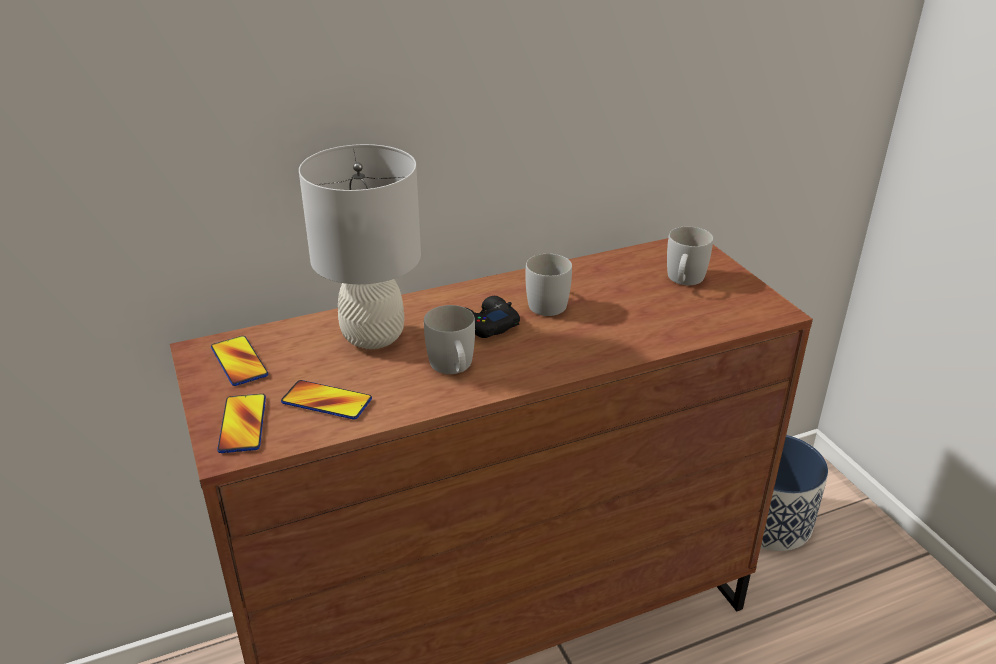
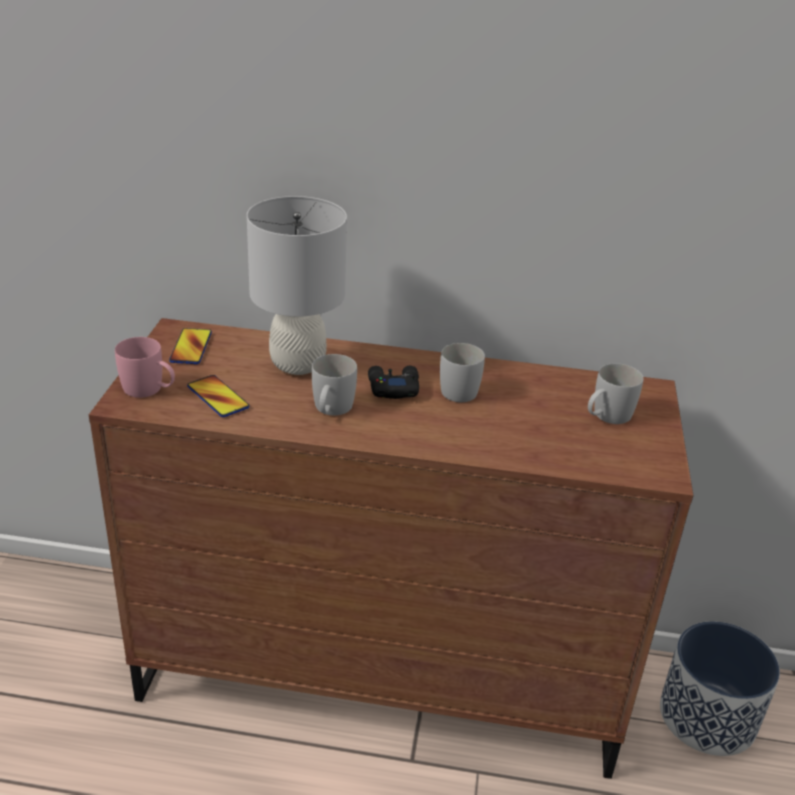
camera: 30 degrees right, 0 degrees up
phone [217,394,266,453] -> pink mug [115,337,175,398]

